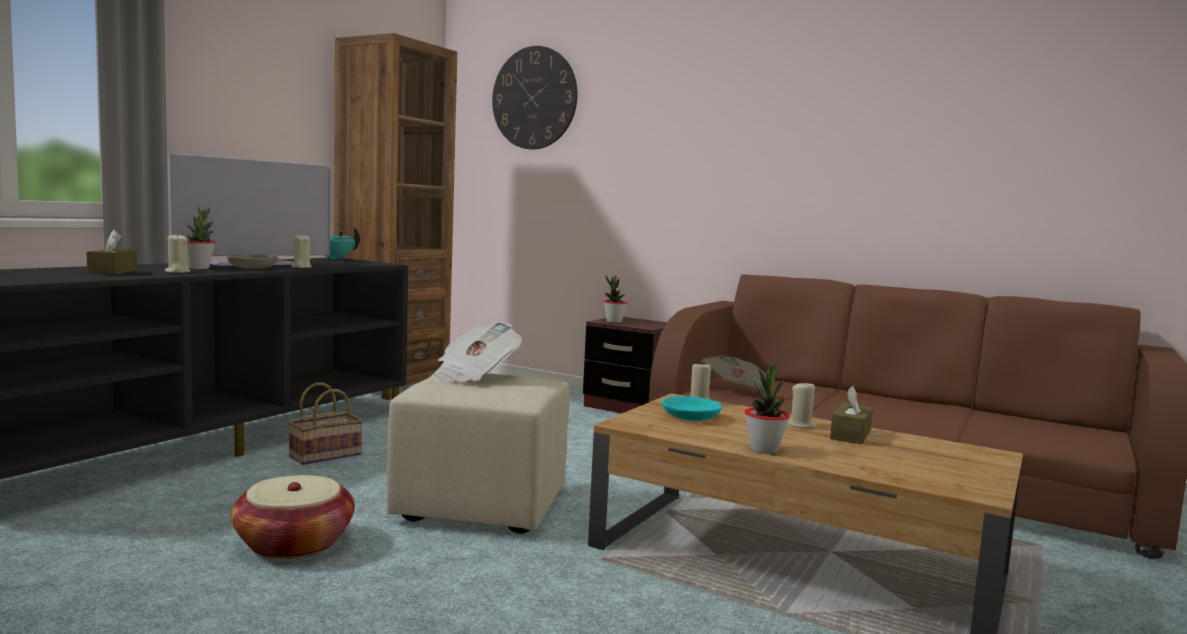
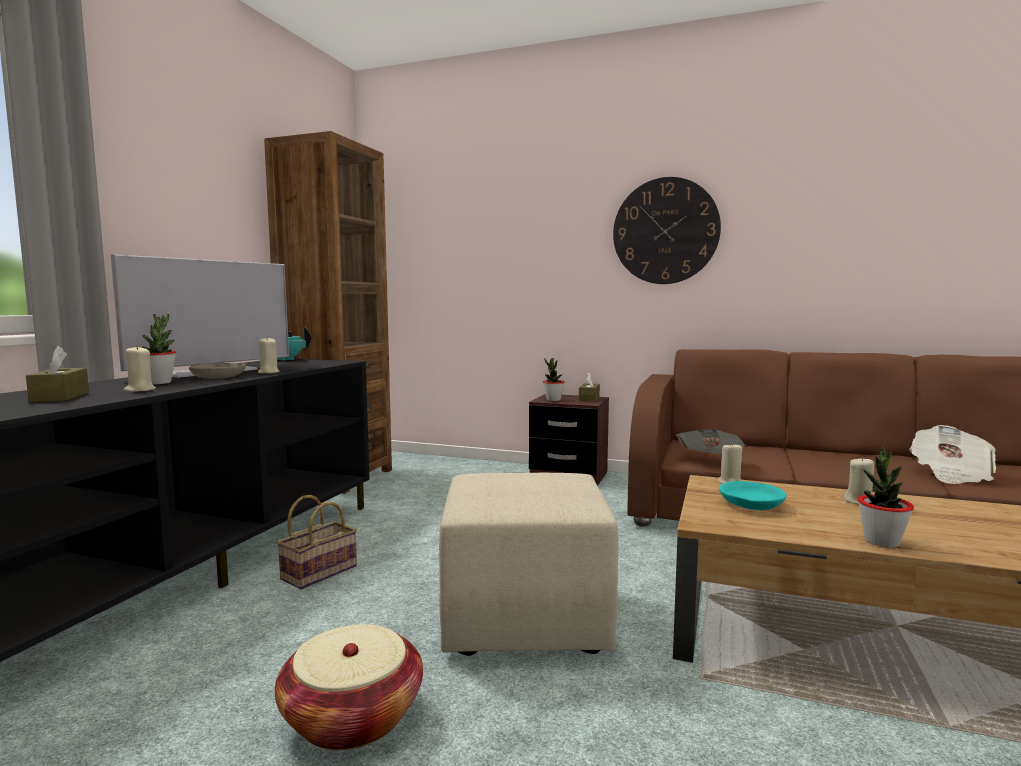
camera: 10 degrees left, 0 degrees up
newspaper [430,322,522,382] -> newspaper moved to [910,425,996,484]
wall clock [492,46,578,150] -> wall clock moved to [613,177,721,284]
brown tissue box [830,386,873,444] -> brown tissue box moved to [579,373,600,402]

